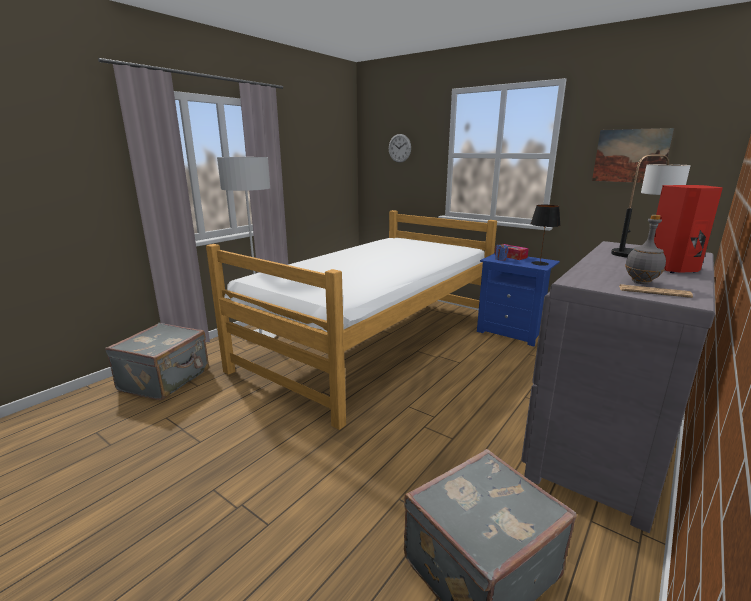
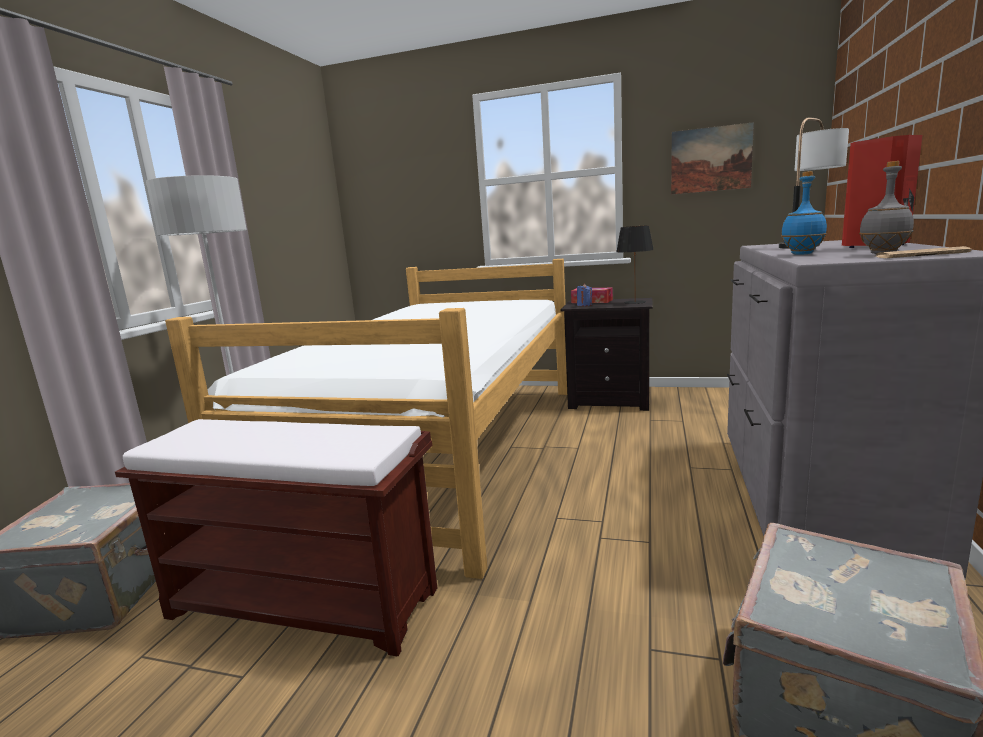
camera: 20 degrees left, 5 degrees down
wall clock [389,134,411,163] -> none
blue nightstand [477,253,560,346] -> black nightstand [561,298,652,411]
none -> brown bench [115,419,437,656]
none -> blue bottle [781,171,827,255]

